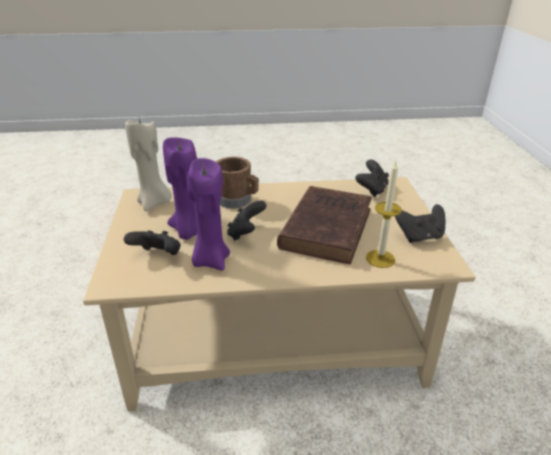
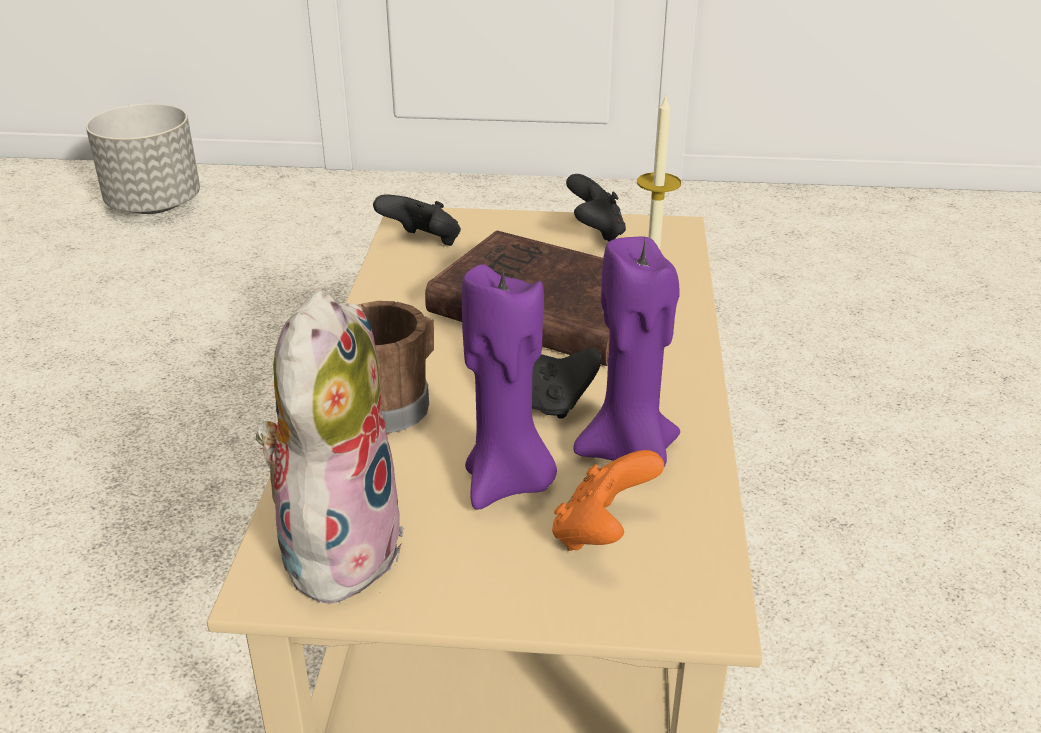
camera: 80 degrees left, 0 degrees up
black game controller [124,230,181,255] -> orange game controller [552,450,664,551]
beige candle [125,118,172,211] -> plush toy [256,289,404,610]
none -> grey planter [86,103,200,214]

